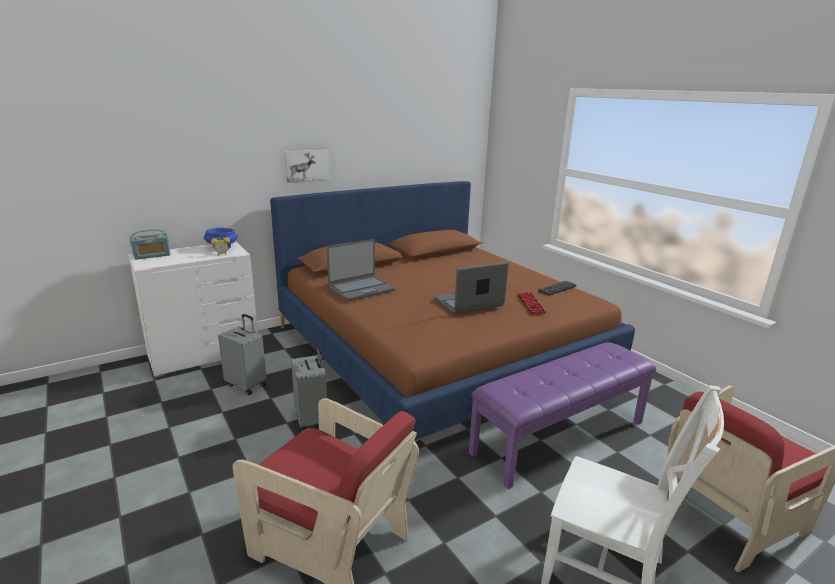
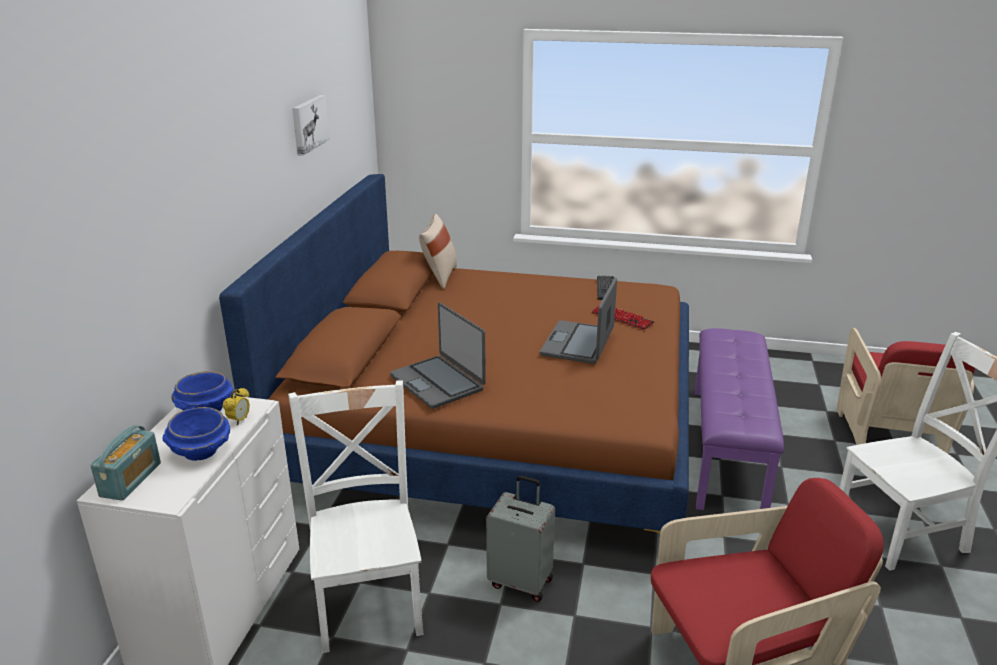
camera: 45 degrees left, 5 degrees up
grey suitcase [218,314,266,395] -> white chair [288,380,424,653]
picture [285,150,330,183] -> picture moved to [292,95,330,156]
laptop [327,239,395,301] -> laptop turned 135 degrees clockwise [390,302,486,409]
none -> blue bowl [163,407,230,461]
none -> beige pillow [419,213,457,289]

